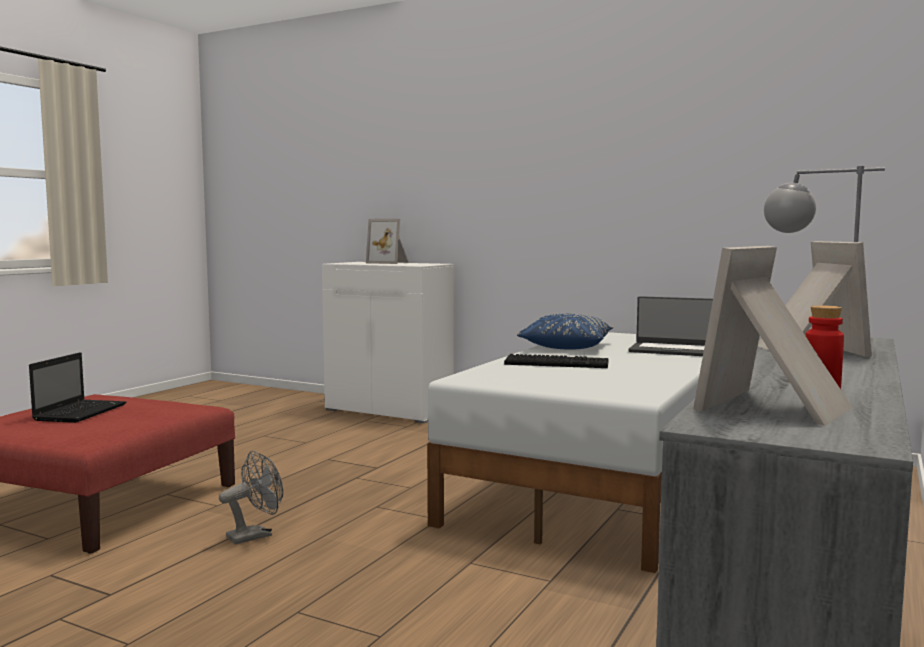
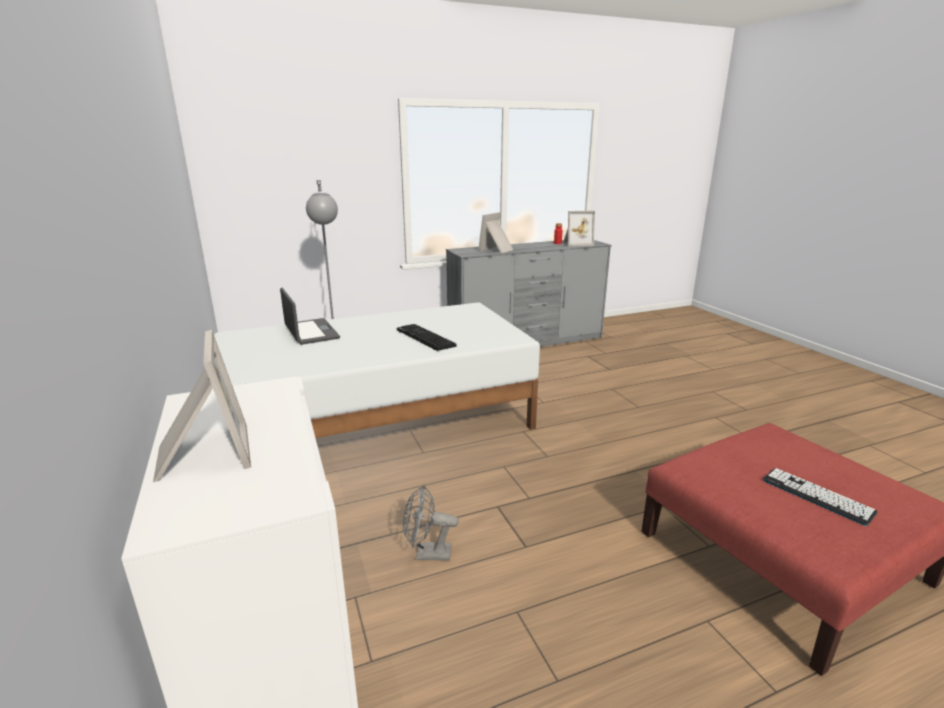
camera: 140 degrees left, 15 degrees up
laptop [29,352,126,423] -> keyboard [763,468,878,526]
grey fan [219,451,283,545] -> grey fan moved to [403,485,459,561]
blue pillow [517,314,614,350] -> none

